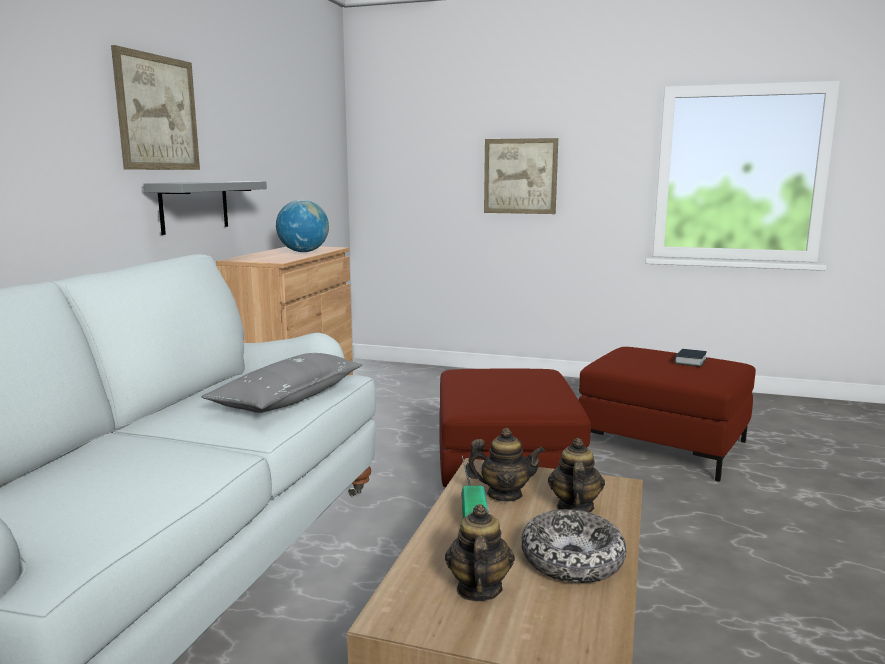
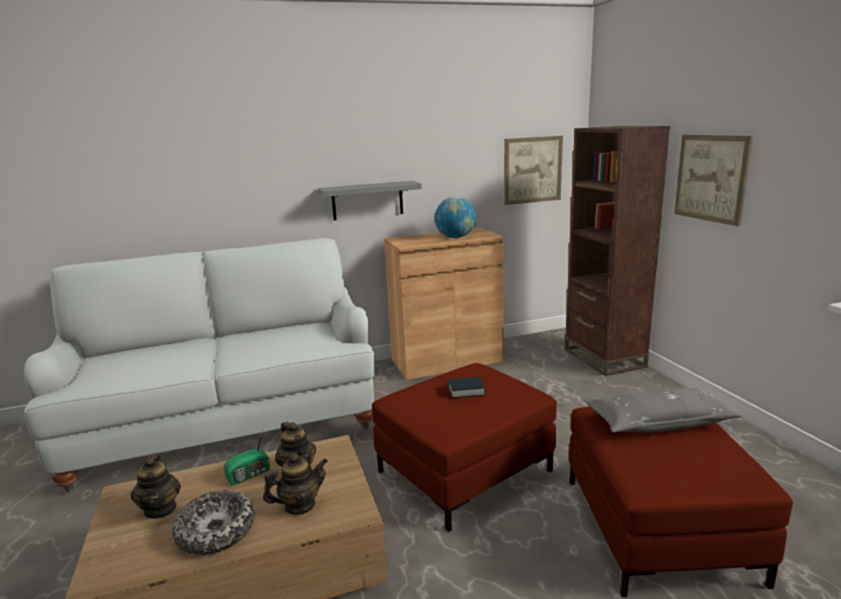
camera: 55 degrees right, 5 degrees up
picture [111,45,200,170] -> picture moved to [504,136,563,205]
grey pillow [201,353,362,413] -> grey pillow moved to [585,388,742,433]
teapot [445,504,515,602] -> teapot turned 105 degrees clockwise [131,453,181,519]
book [674,349,707,367] -> book moved to [448,377,486,398]
none -> brown bookcase [565,126,670,376]

